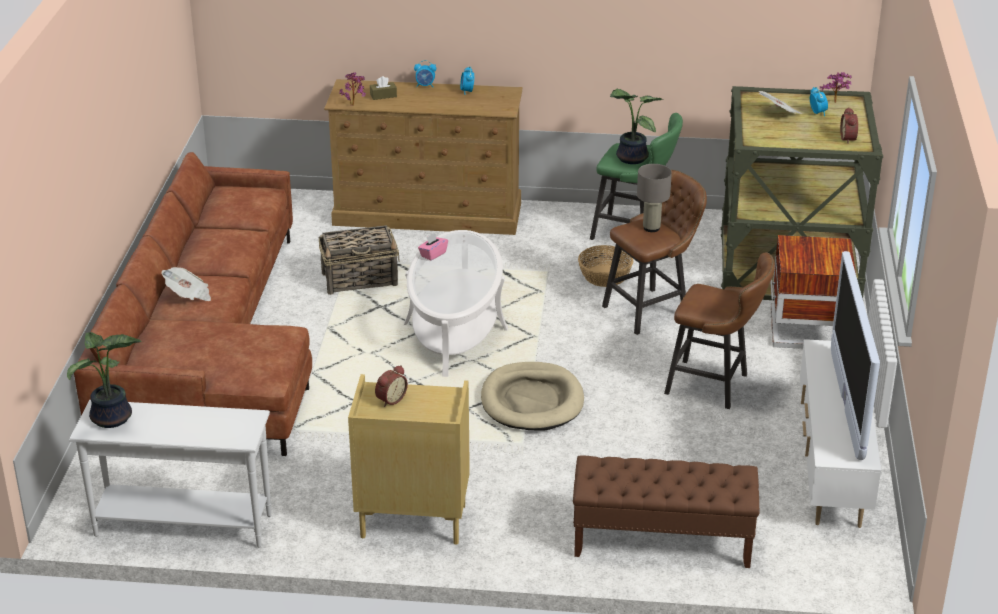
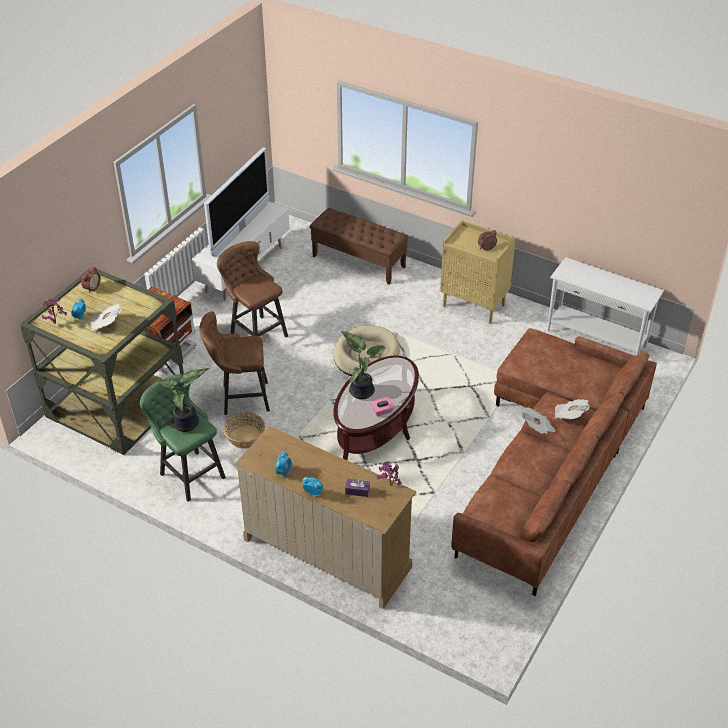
camera: 155 degrees left, 10 degrees up
potted plant [67,332,141,428] -> potted plant moved to [341,331,385,399]
basket [319,225,400,295] -> none
brown tissue box [370,76,397,100] -> purple tissue box [345,479,370,497]
white coffee table [404,230,508,377] -> brown coffee table [333,356,419,460]
grey table lamp [637,164,672,232] -> none
none -> newspaper [521,407,556,434]

